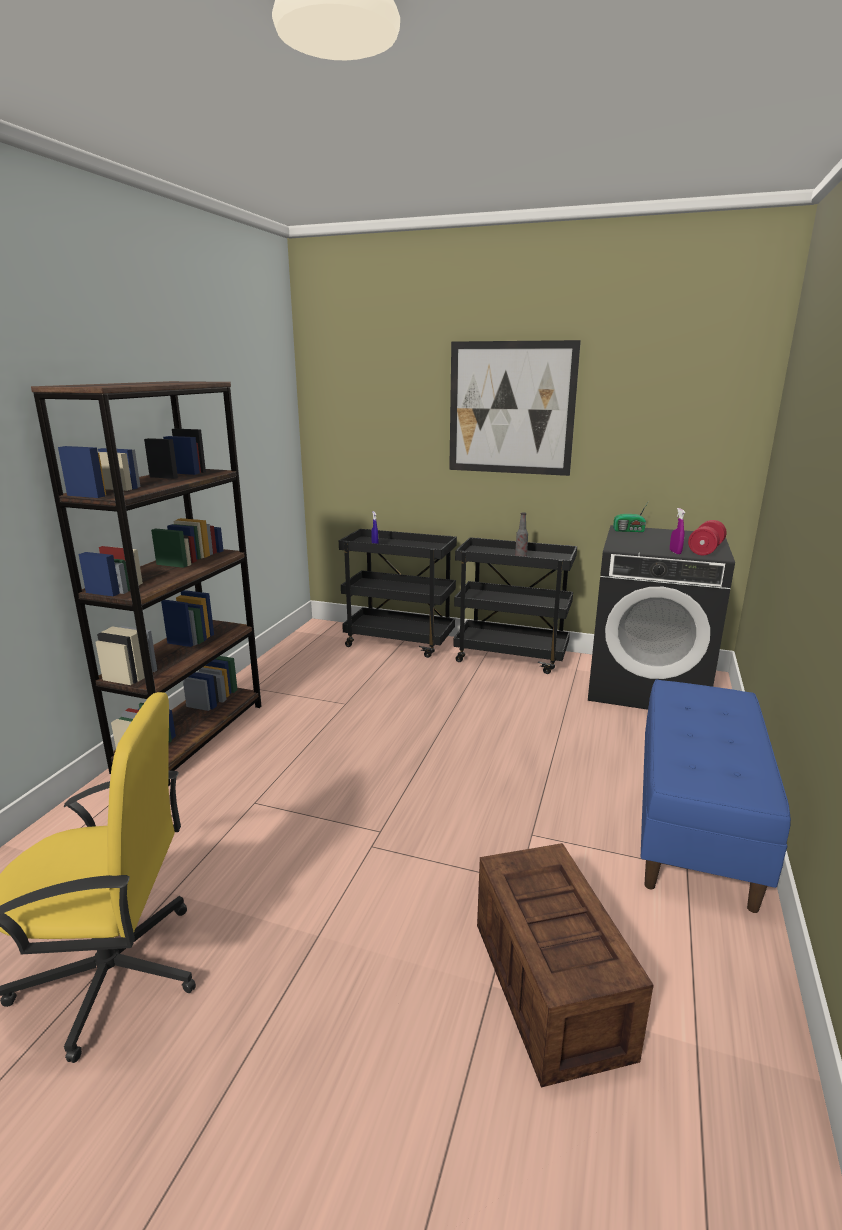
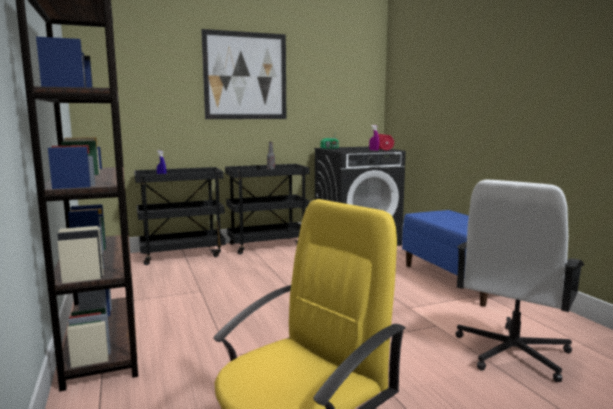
camera: 40 degrees left, 10 degrees down
crate [477,843,654,1088] -> white office chair [456,180,584,382]

